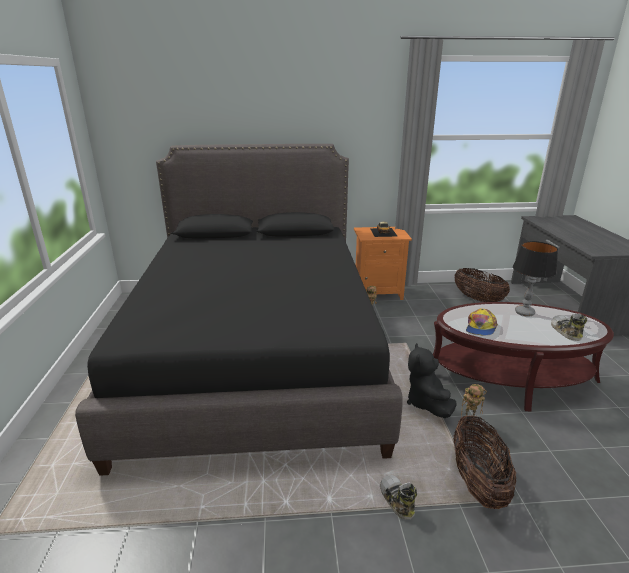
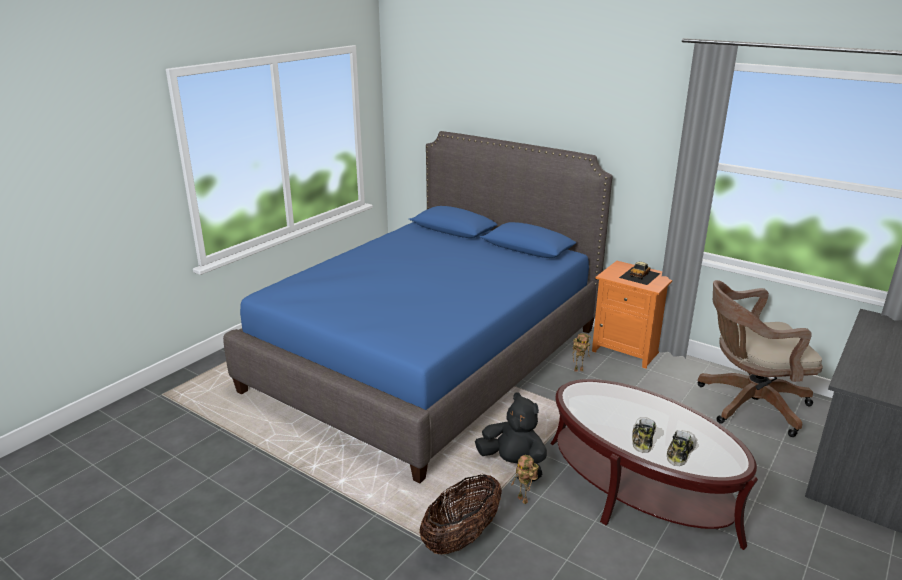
camera: 40 degrees right, 0 degrees up
black bed [75,144,403,476] -> blue bed [223,131,613,483]
shoe [380,475,417,520] -> shoe moved to [632,417,656,453]
black plush toy [407,343,457,418] -> black plush toy turned 90 degrees clockwise [475,392,547,482]
basket [454,268,510,302] -> brown office chair [698,280,823,437]
cap [466,309,498,335] -> none
table lamp [513,241,558,316] -> none

